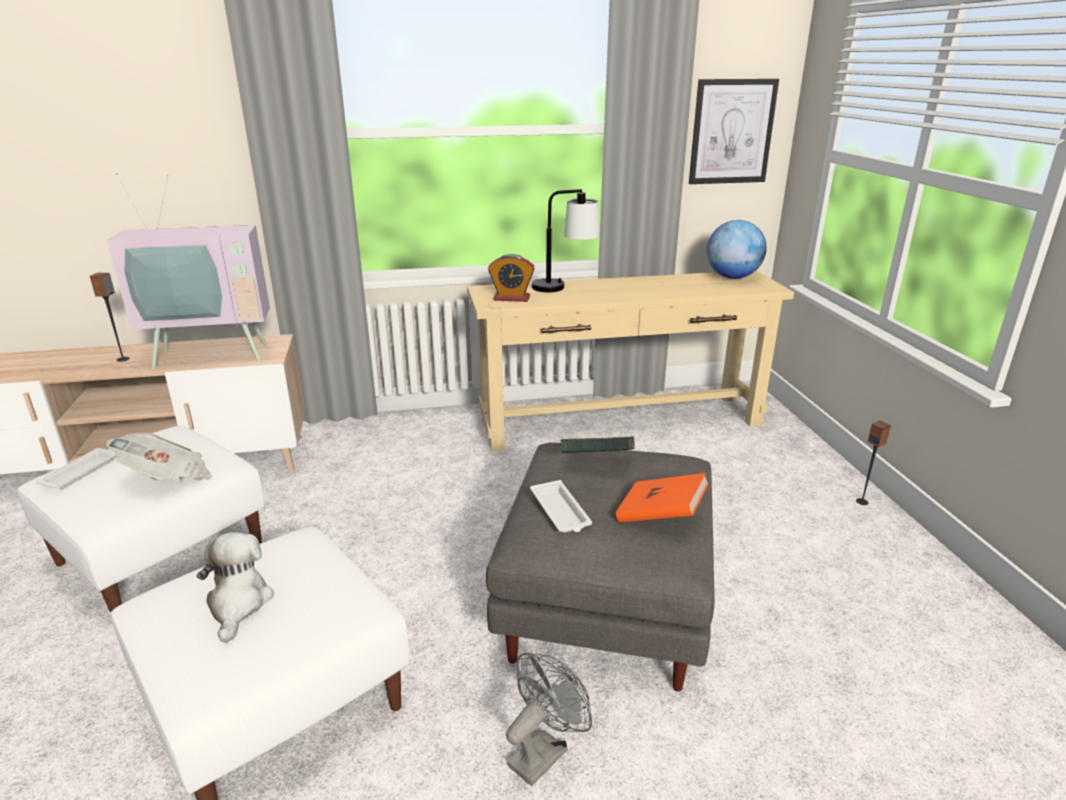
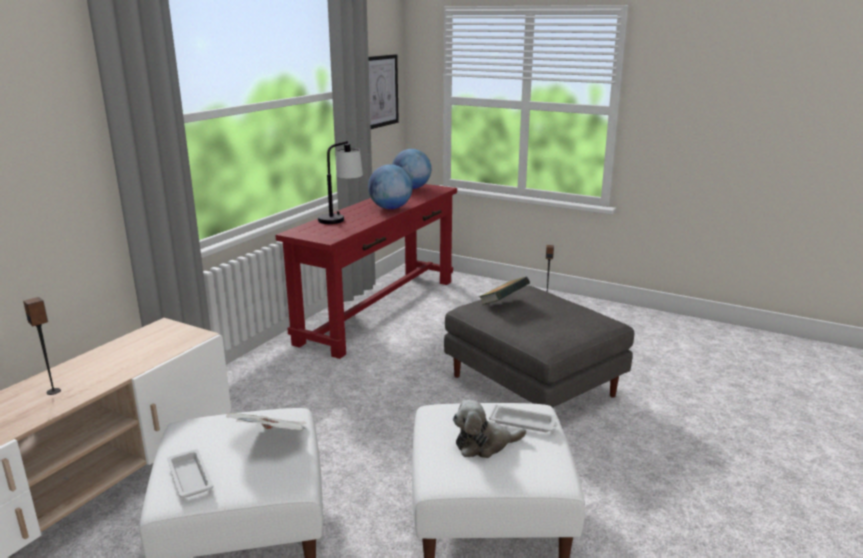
camera: 50 degrees left, 5 degrees down
television [107,173,270,369] -> none
plush toy [197,532,274,643] -> plush toy turned 45 degrees counterclockwise [453,399,526,458]
beige console table [467,270,794,451] -> red console table [275,184,457,359]
alarm clock [488,254,535,302] -> none
grey fan [506,653,592,786] -> none
white tray [530,480,592,533] -> white tray moved to [489,404,558,432]
orange book [616,473,709,523] -> none
none -> globe [368,164,413,209]

